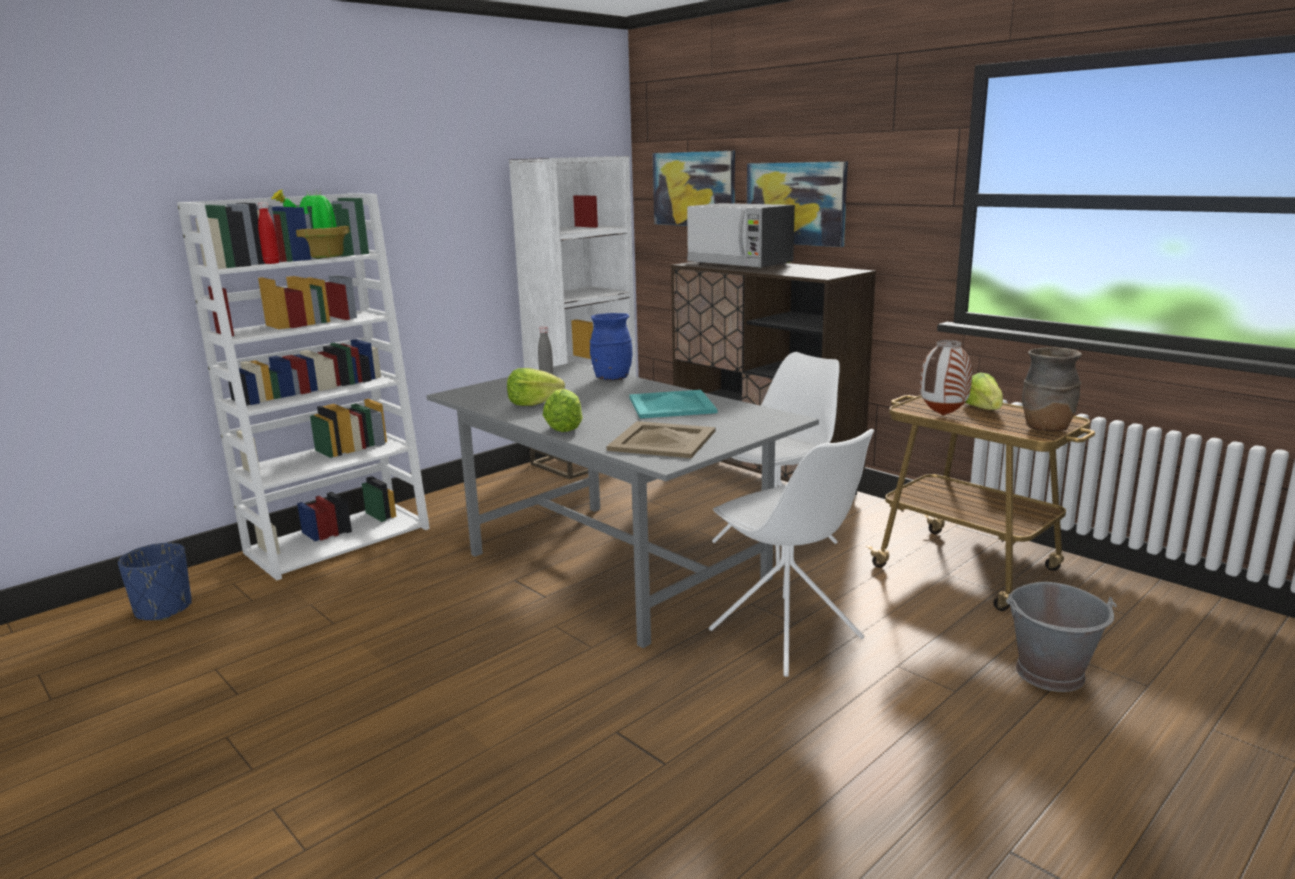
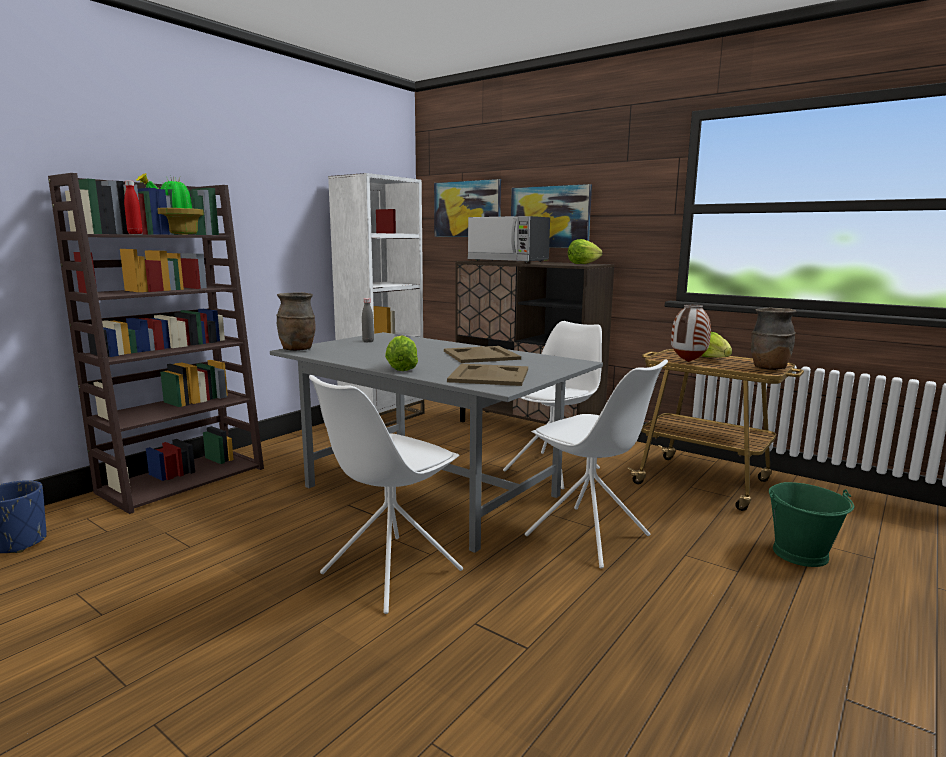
camera: 10 degrees left, 5 degrees down
white bookcase [177,193,430,580] -> brown bookcase [48,173,264,514]
lettuce [507,368,565,406] -> lettuce moved to [568,239,603,264]
blue vase [590,313,632,380] -> none
turquoise tray [629,390,717,419] -> beige tray [444,346,521,363]
grey bucket [1006,582,1117,692] -> green bucket [769,482,854,567]
none -> brown vase [276,292,315,351]
none -> white chair [309,375,463,614]

